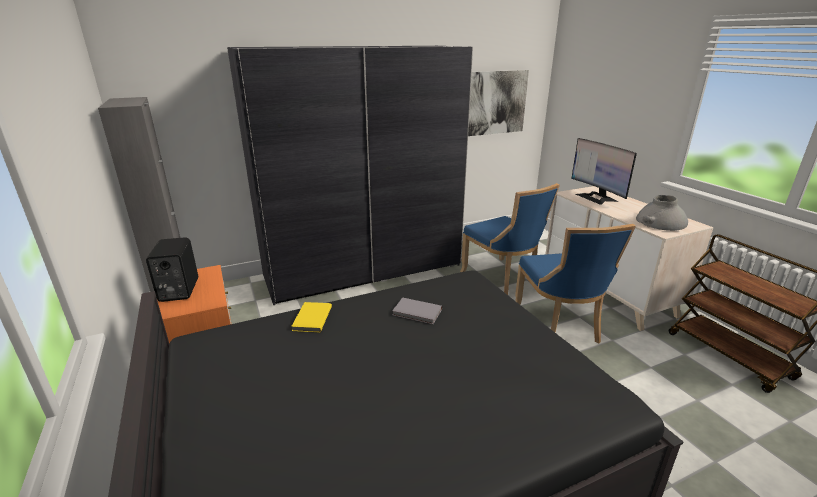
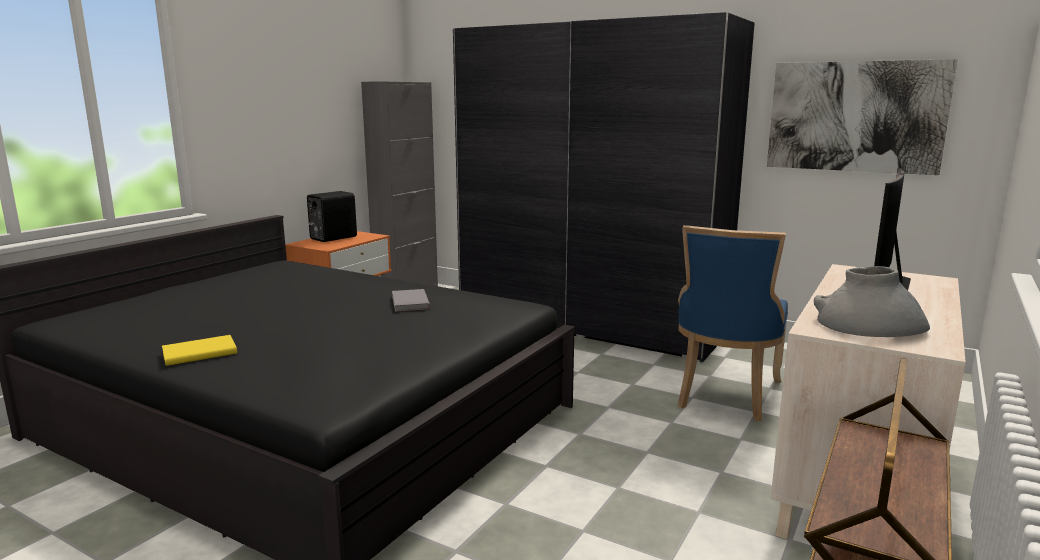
camera: 55 degrees right, 10 degrees down
yellow book [291,302,332,332] -> yellow book moved to [162,335,237,366]
blue chair [515,224,636,343] -> none

